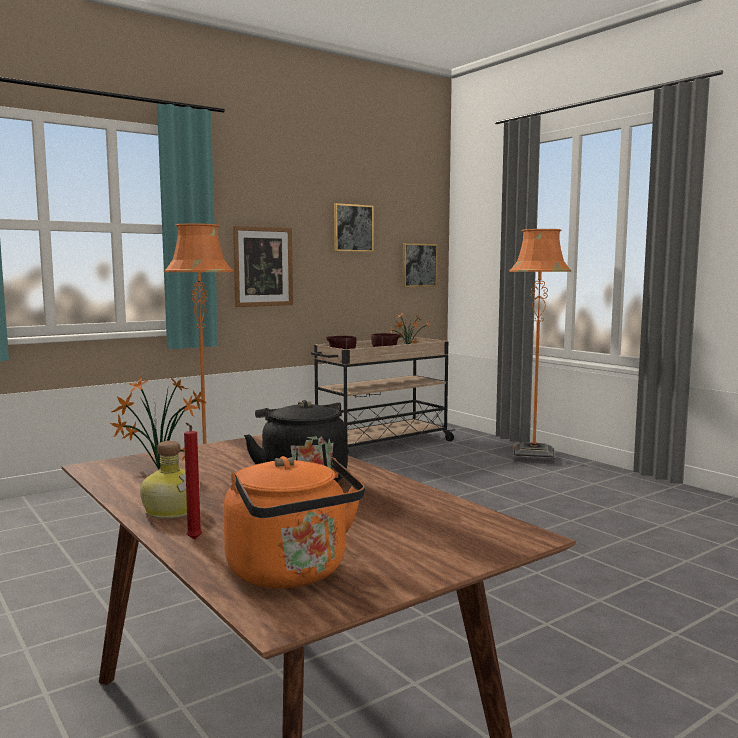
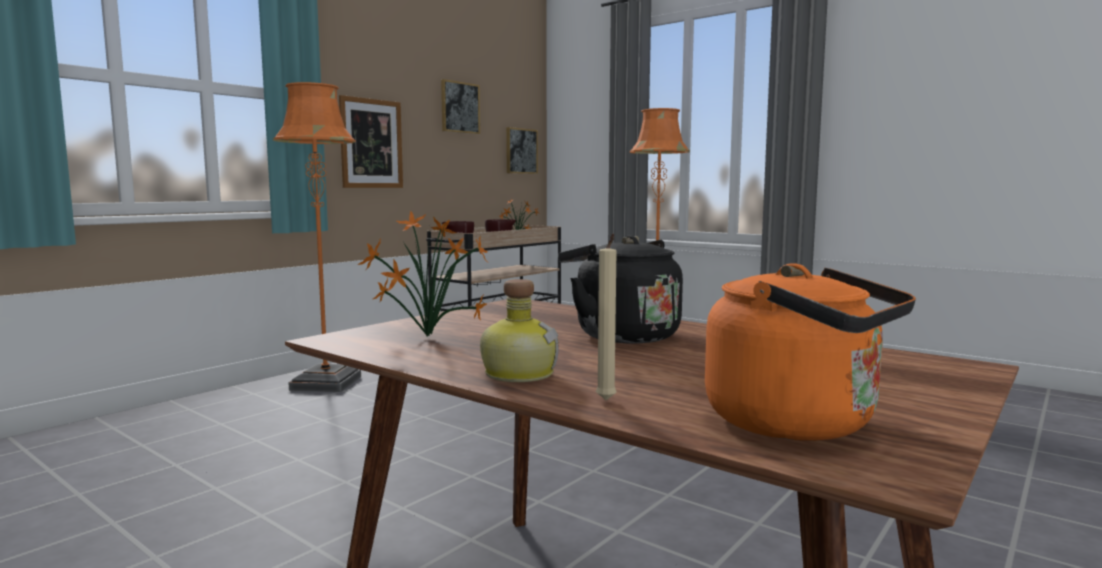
camera: 15 degrees left, 0 degrees up
red candle [184,423,202,540] -> beige candle [596,234,617,400]

